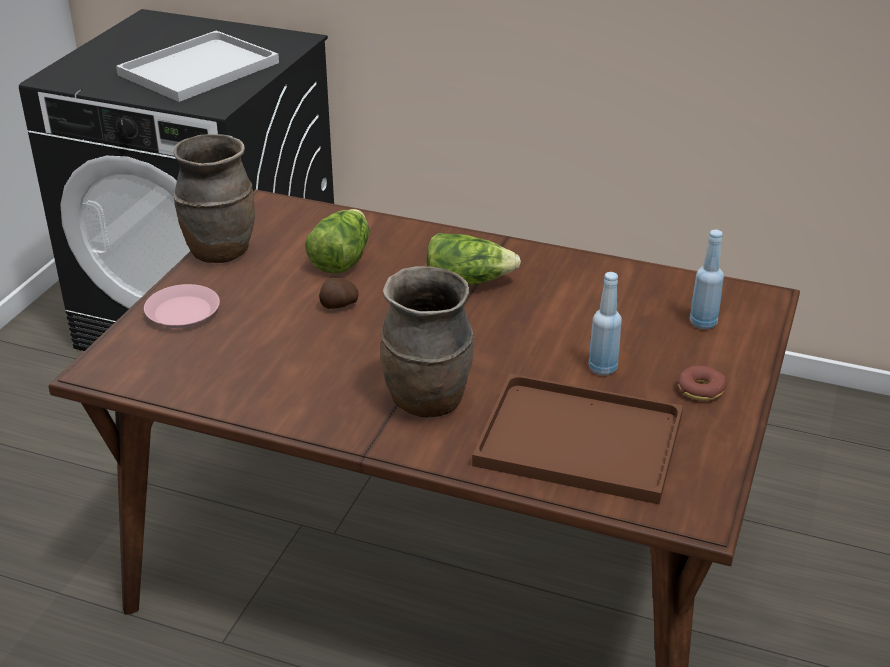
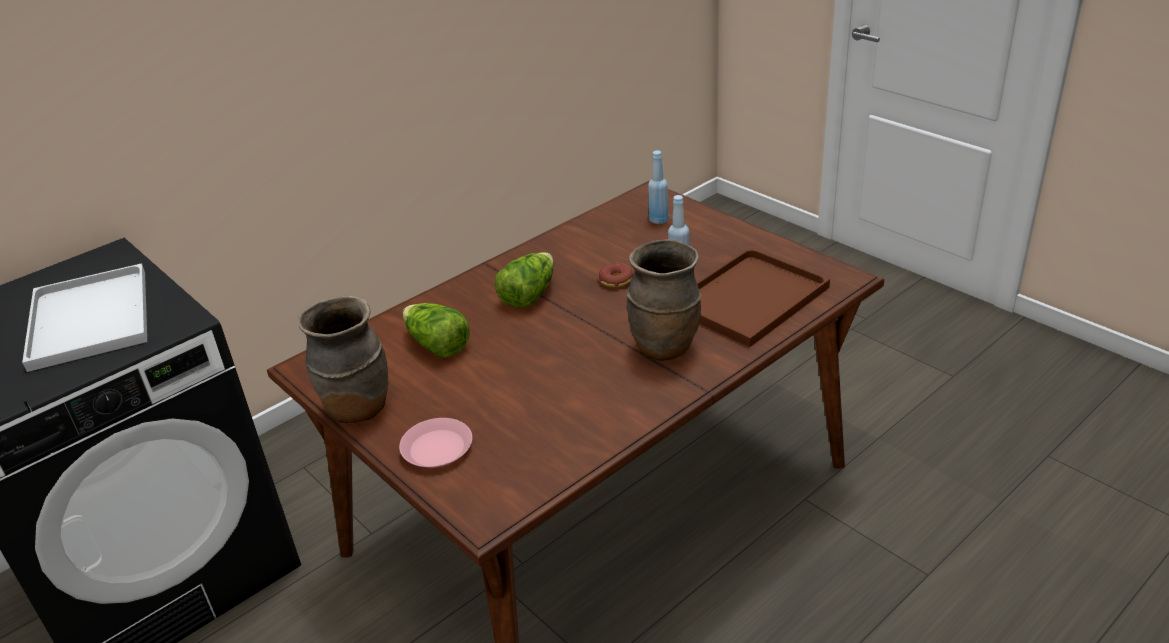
camera: 60 degrees left, 0 degrees up
potato [319,278,359,309] -> none
donut [678,365,727,401] -> donut moved to [599,263,633,287]

